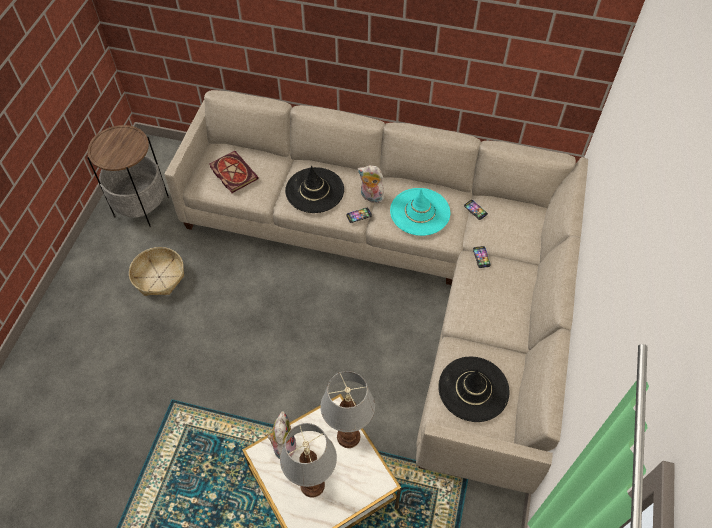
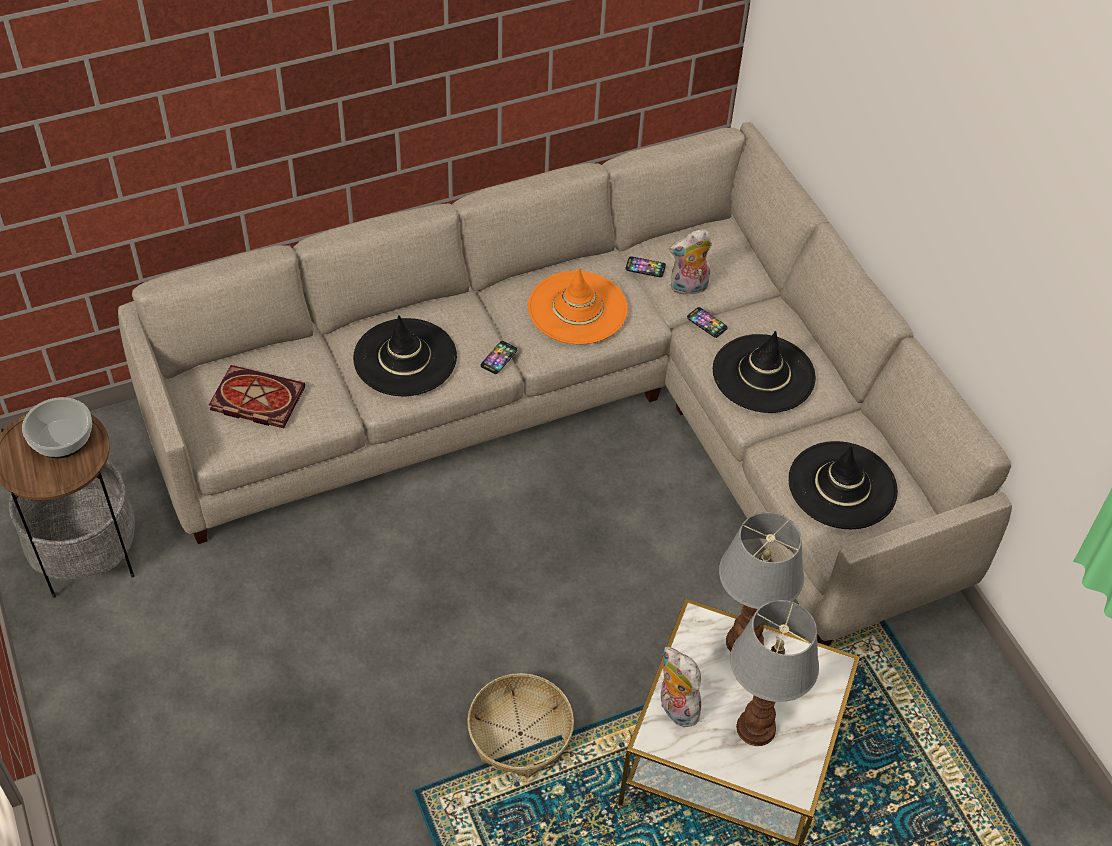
camera: 40 degrees left, 5 degrees down
basket [129,247,184,296] -> basket moved to [467,673,574,778]
plush toy [357,165,384,203] -> plush toy moved to [669,229,712,295]
turquoise hat [390,188,450,236] -> orange hat [528,268,628,344]
none -> bowl [22,397,92,458]
none -> black hat [713,331,816,413]

